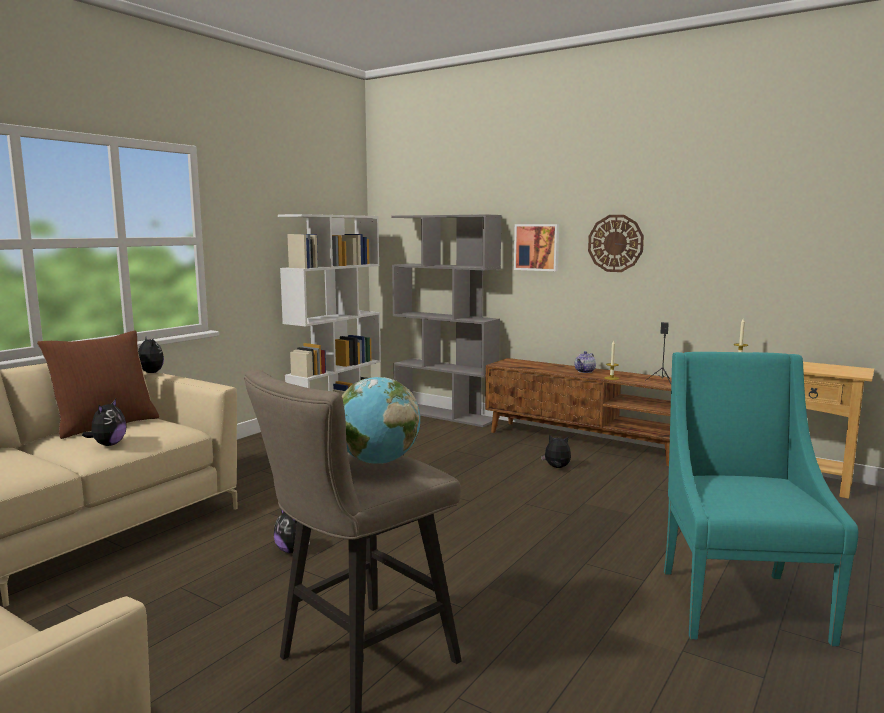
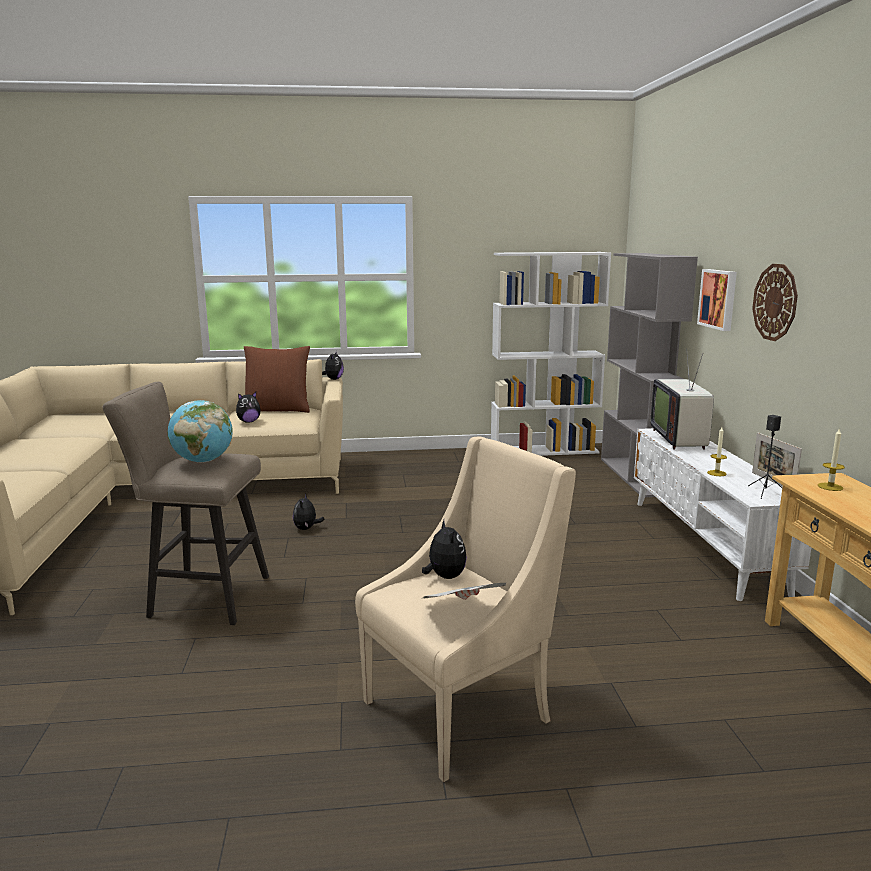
camera: 50 degrees right, 5 degrees up
brown tv stand [485,358,672,466] -> white tv stand [634,428,812,601]
plush toy [541,434,571,468] -> plush toy moved to [422,520,467,579]
teapot [575,351,596,373] -> none
turquoise armchair [664,352,858,646] -> beige armchair [355,437,576,782]
none -> newspaper [423,583,506,600]
none -> television [650,349,714,450]
none -> picture frame [752,432,802,486]

